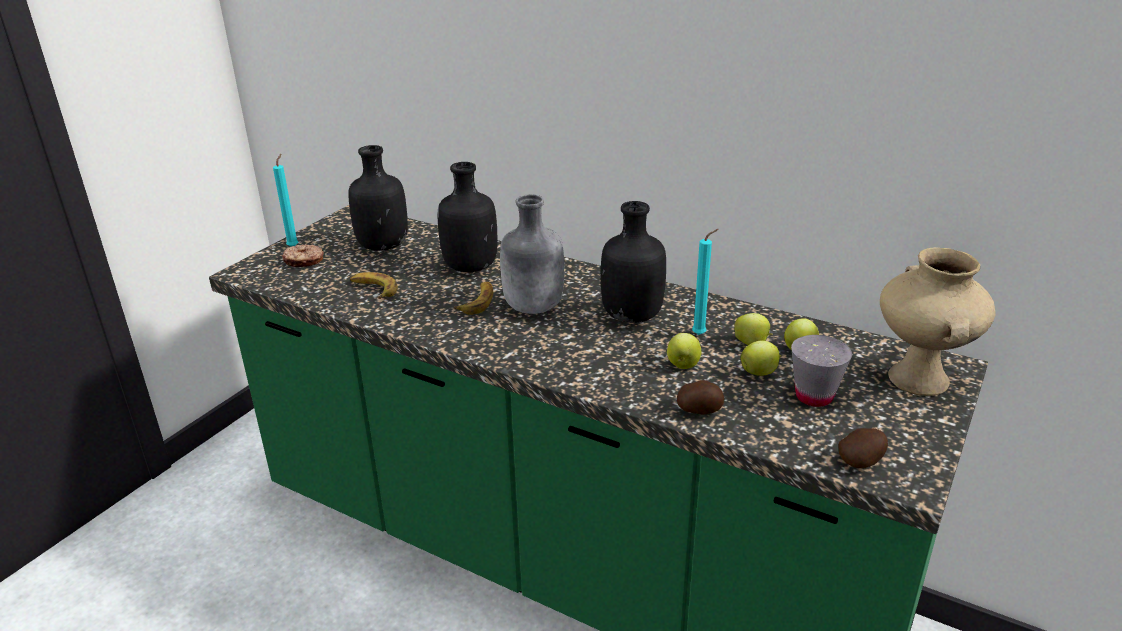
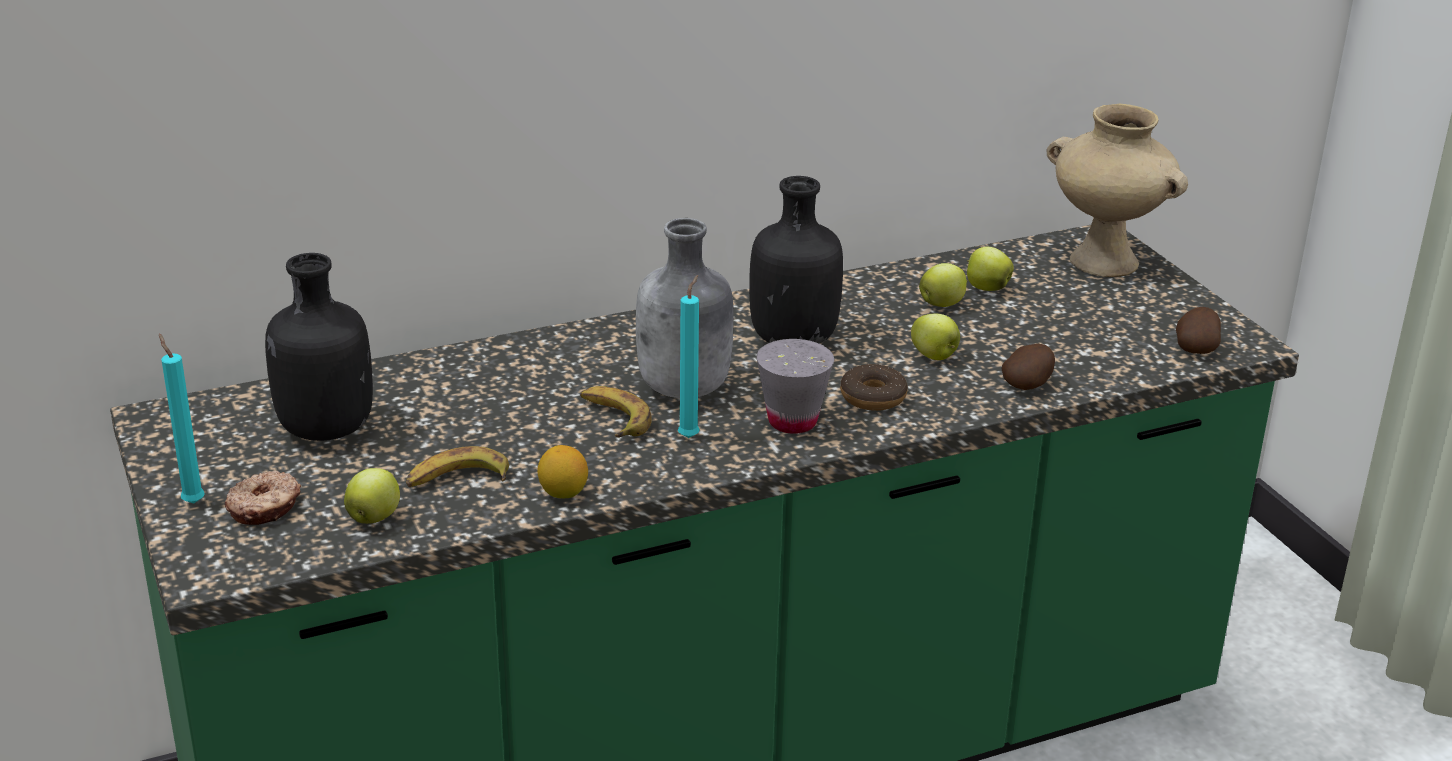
camera: 55 degrees left, 0 degrees up
black bottle [437,162,497,272] -> none
turquoise candle [692,229,719,335] -> turquoise candle moved to [678,275,700,438]
apple [740,341,781,376] -> apple moved to [344,468,400,524]
grey cup [791,335,852,407] -> grey cup moved to [756,339,834,434]
none -> lemon [537,445,588,499]
none -> donut [840,364,908,411]

